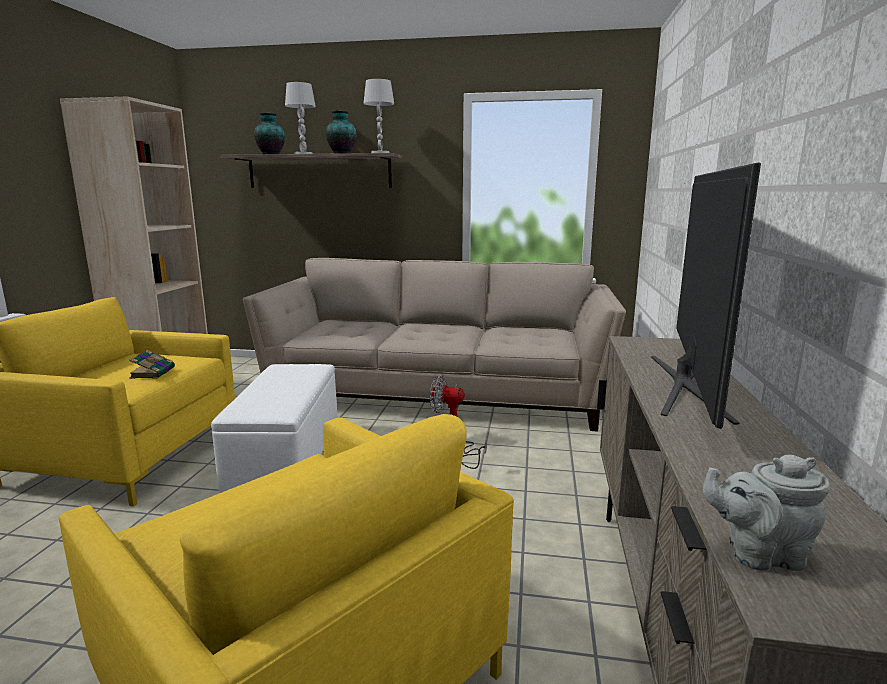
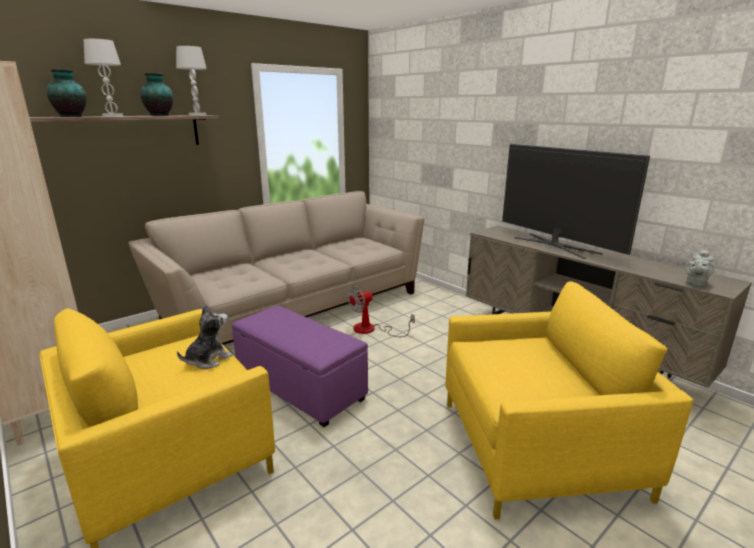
camera: 50 degrees left, 5 degrees up
book [129,350,175,379] -> plush toy [177,305,233,369]
white ottoman [211,364,337,493] -> purple ottoman [232,305,368,427]

